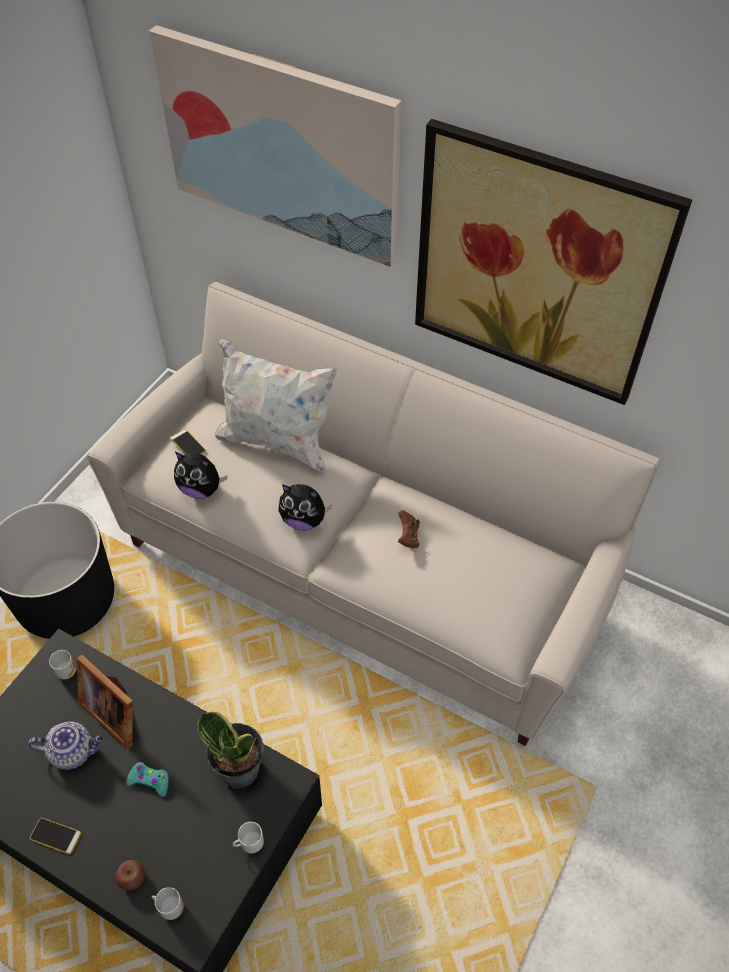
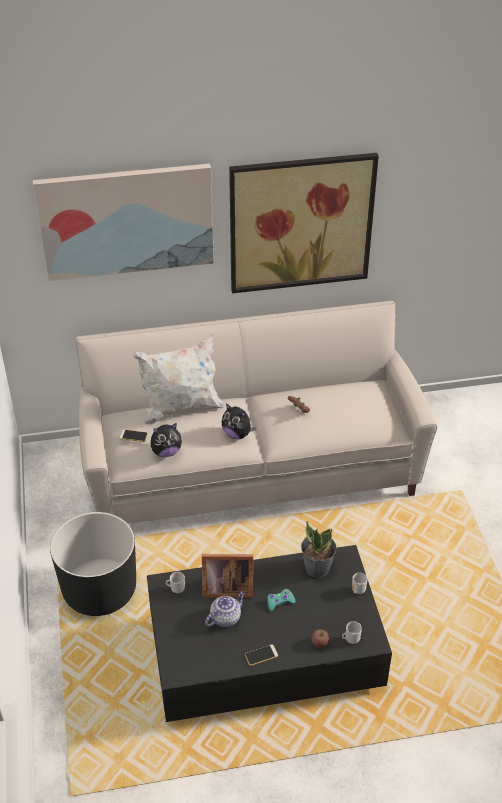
camera: 40 degrees left, 10 degrees down
plush toy [278,484,332,530] -> plush toy turned 60 degrees clockwise [222,403,256,439]

